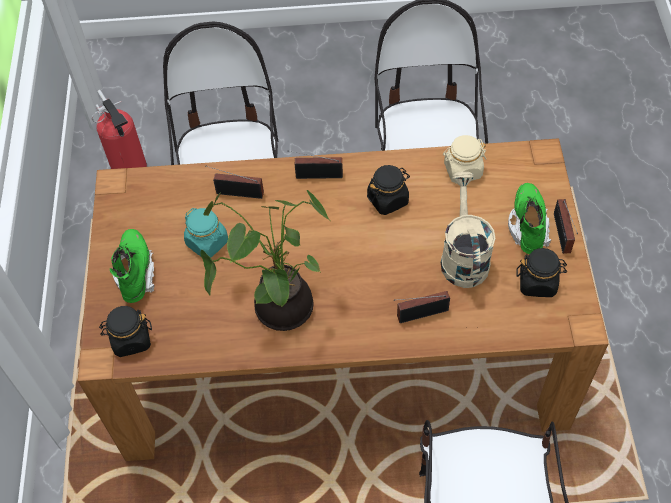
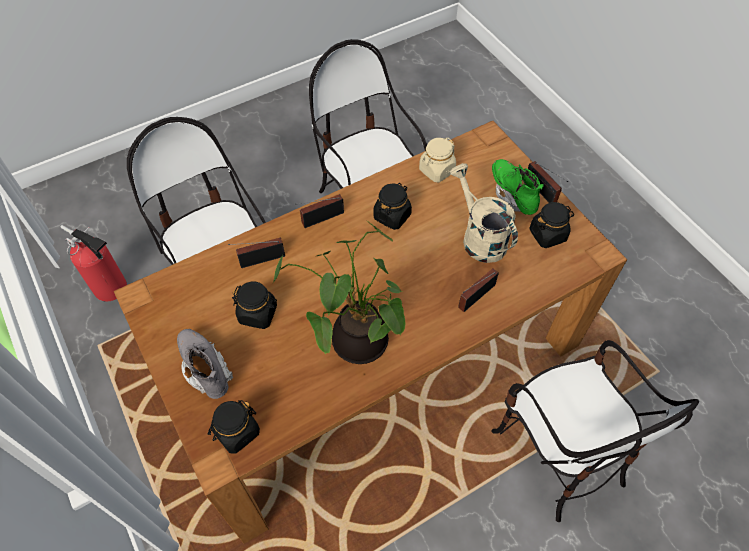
camera: 30 degrees left, 0 degrees up
green boot [110,229,155,303] -> grey boot [177,329,234,399]
turquoise jar [184,208,228,258] -> black jar [232,281,277,329]

